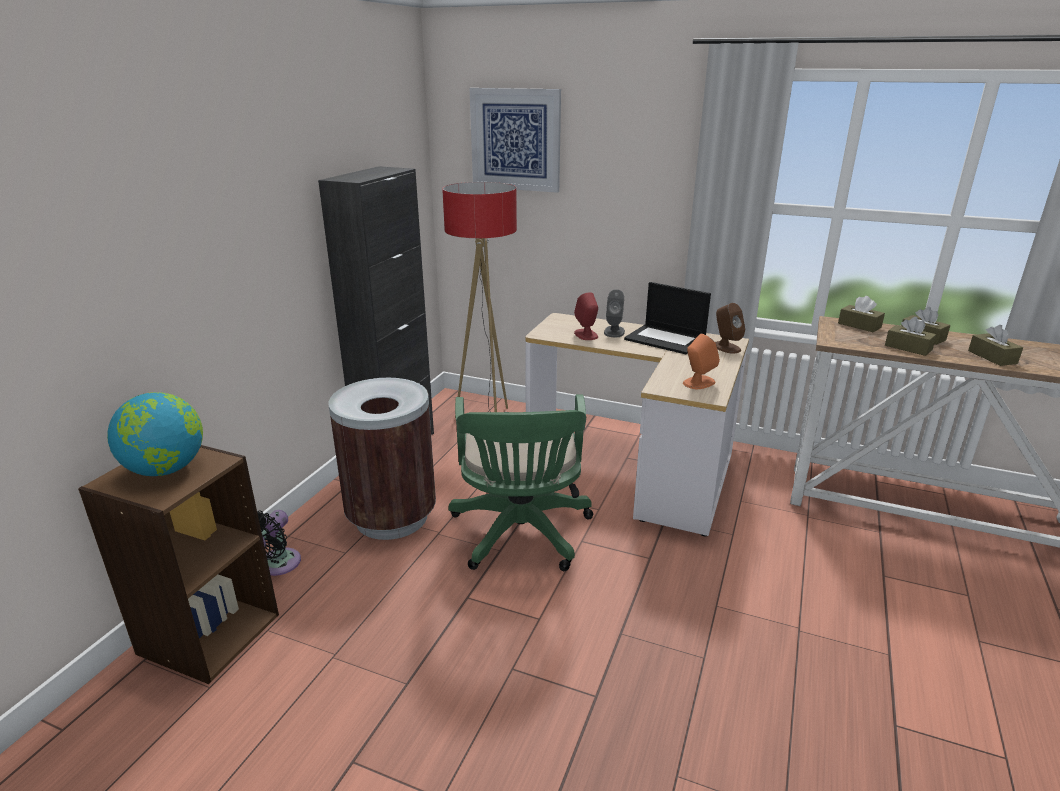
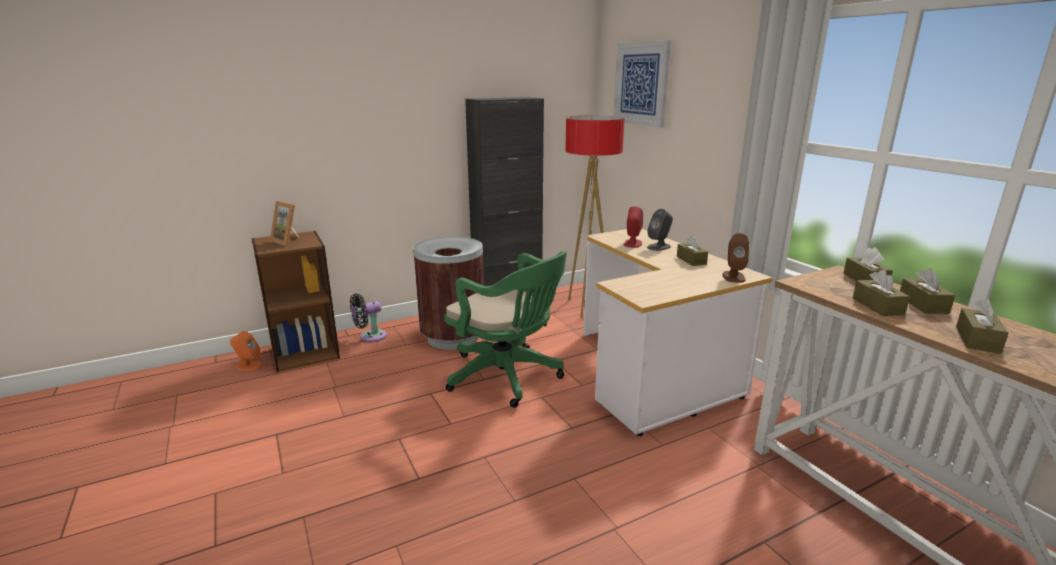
camera: 40 degrees right, 5 degrees down
globe [107,392,203,476] -> picture frame [270,201,299,246]
green office chair [448,394,593,571] -> green office chair turned 90 degrees counterclockwise [444,251,567,408]
laptop [624,282,711,354] -> brown tissue box [677,235,708,266]
orange speaker [683,334,720,389] -> orange speaker moved to [230,331,262,371]

